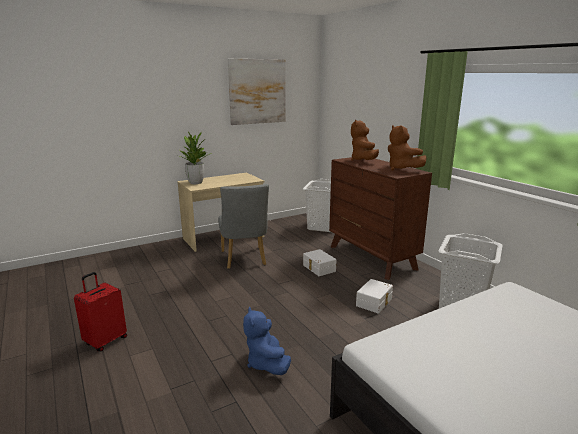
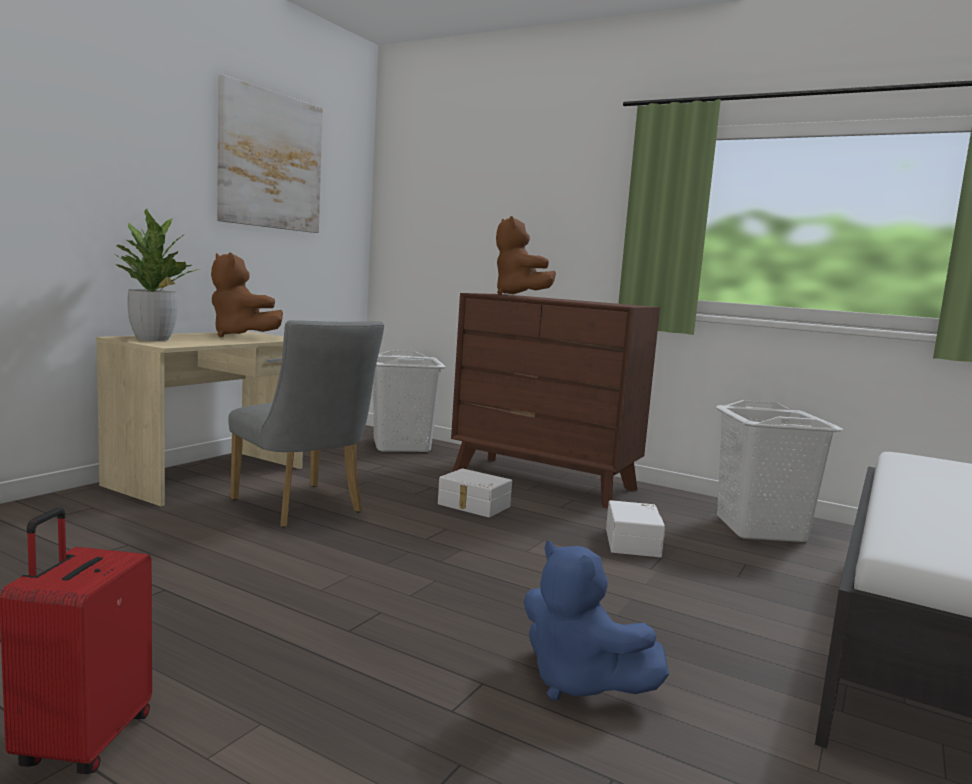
camera: 30 degrees left, 10 degrees down
brown plush toy [388,125,427,170] -> brown plush toy moved to [211,252,283,337]

